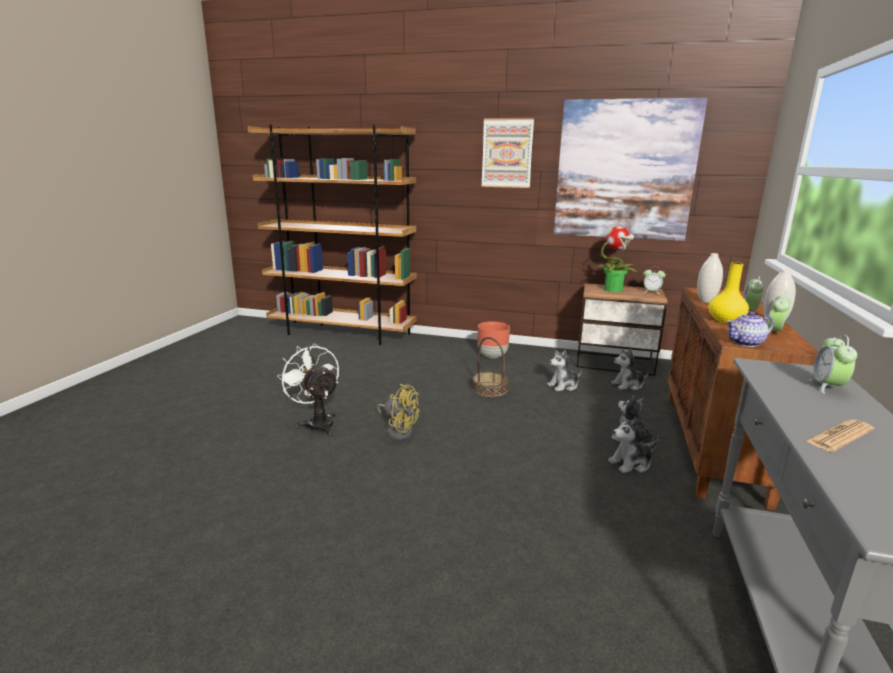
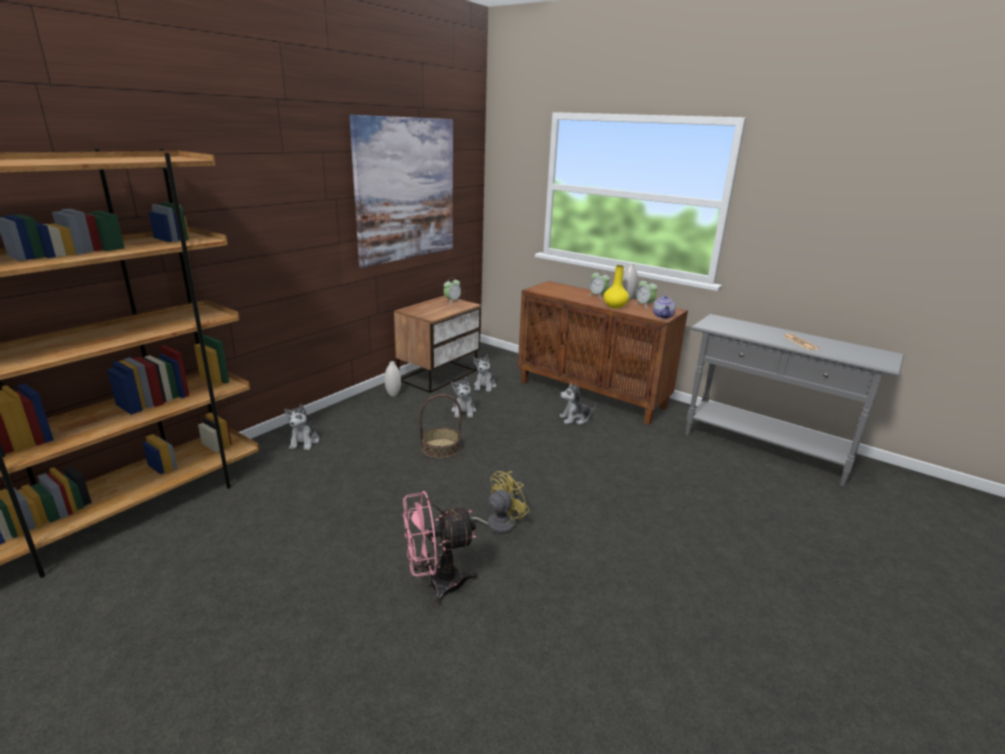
camera: 70 degrees left, 5 degrees up
white fan [278,343,339,436] -> pink fan [403,491,477,606]
brown planter [478,321,510,358] -> none
picture [481,118,534,188] -> none
potted plant [597,226,636,292] -> none
plush toy [608,415,657,473] -> plush toy moved to [284,404,319,450]
white vase [697,253,723,303] -> white vase moved to [384,361,401,396]
alarm clock [809,334,857,394] -> none

